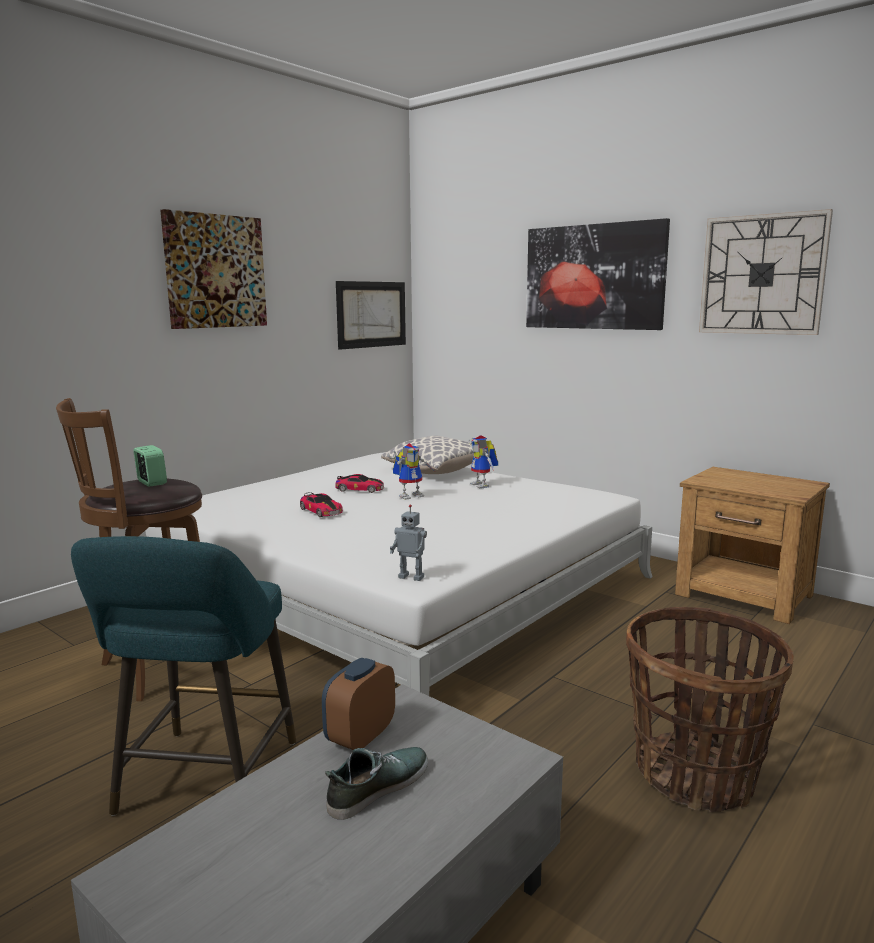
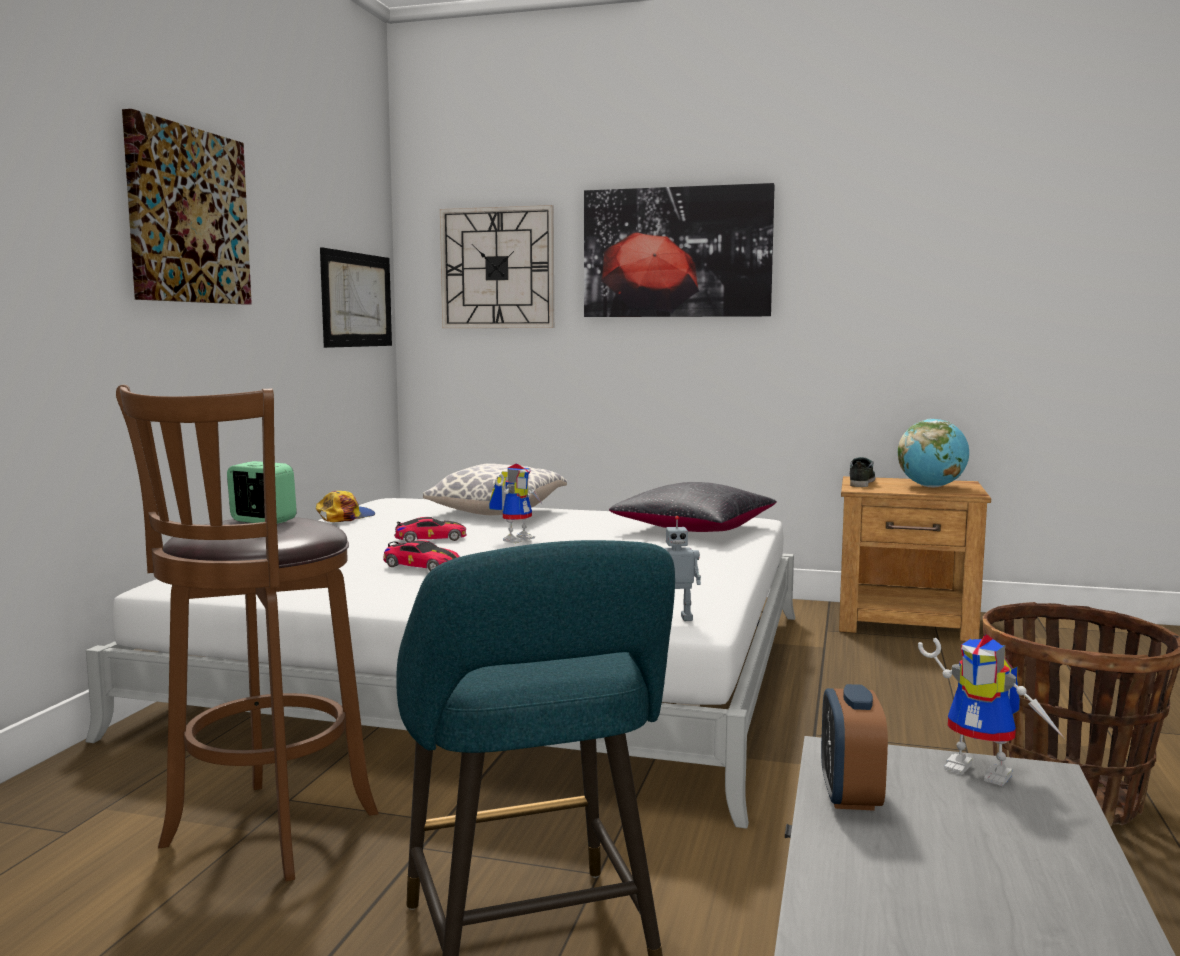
camera: 25 degrees left, 5 degrees down
shoe [325,747,428,820] -> shoe moved to [850,457,875,487]
toy robot [468,436,498,489] -> toy robot moved to [918,634,1065,786]
wall clock [699,209,833,335] -> wall clock moved to [440,205,554,328]
none -> cap [316,491,375,522]
none -> black pillow [609,482,777,532]
none -> globe [898,419,969,487]

